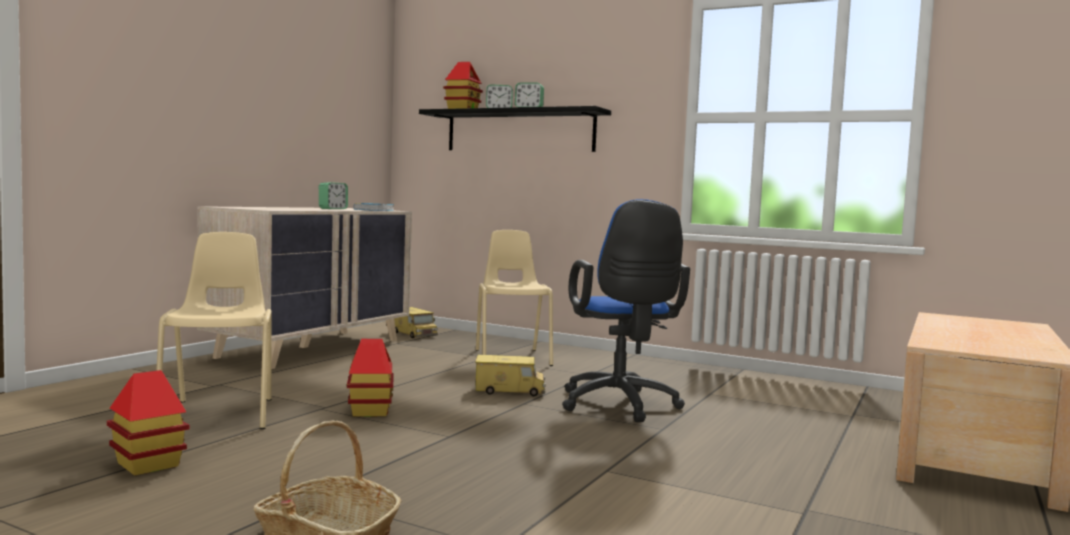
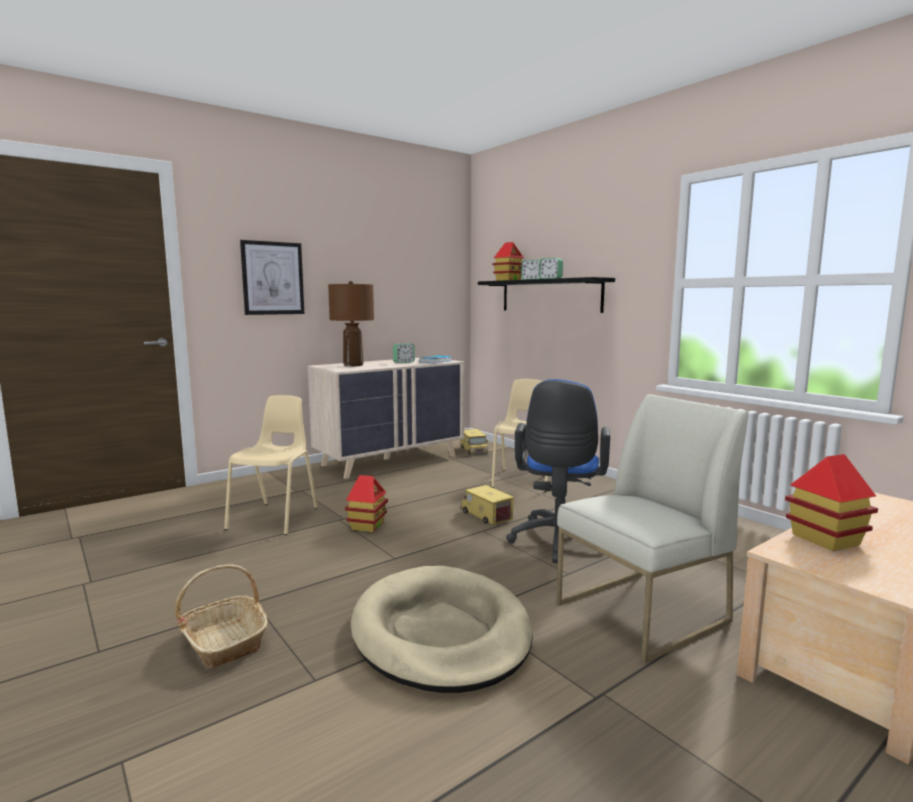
camera: 25 degrees right, 5 degrees up
toy house [107,370,189,476] -> toy house moved to [785,454,878,551]
toy truck [475,355,545,396] -> toy truck turned 150 degrees counterclockwise [460,485,515,525]
none -> picture [240,240,304,315]
none -> brown table lamp [328,281,374,367]
none -> beige dog bed [351,566,533,693]
none -> white chair [556,394,748,664]

